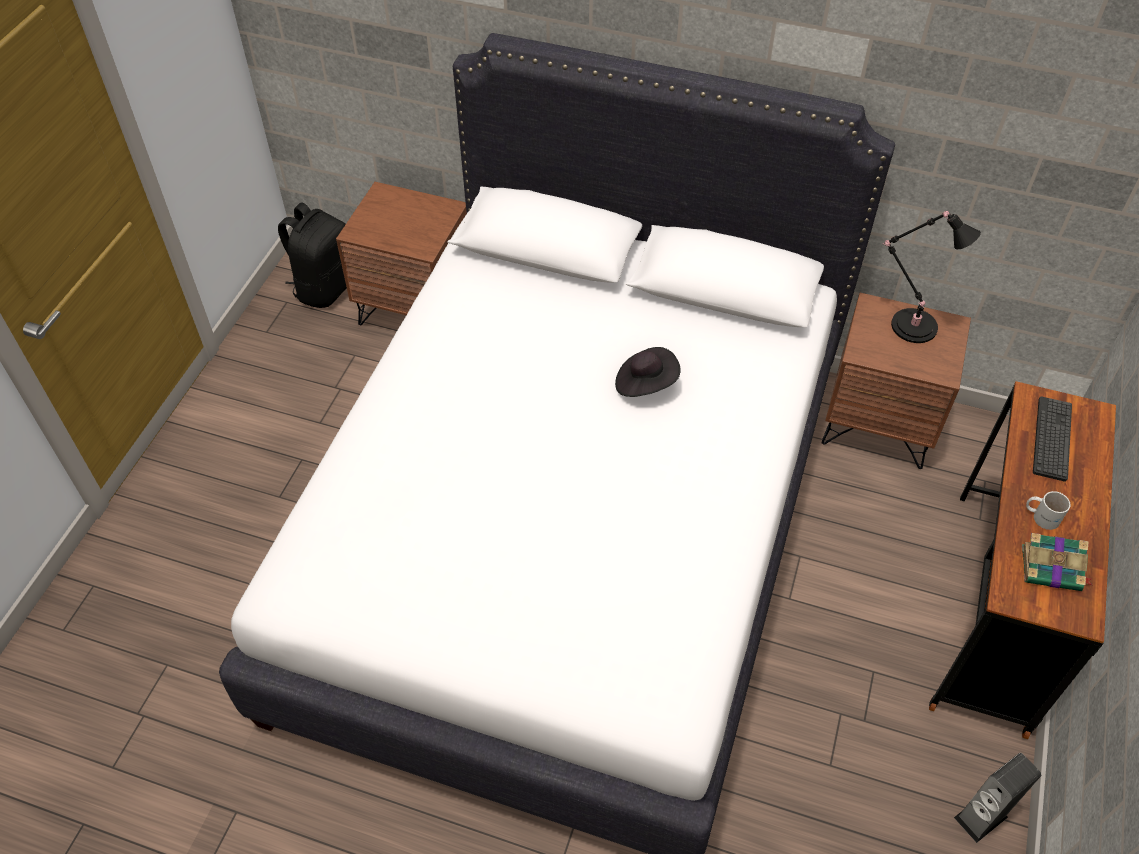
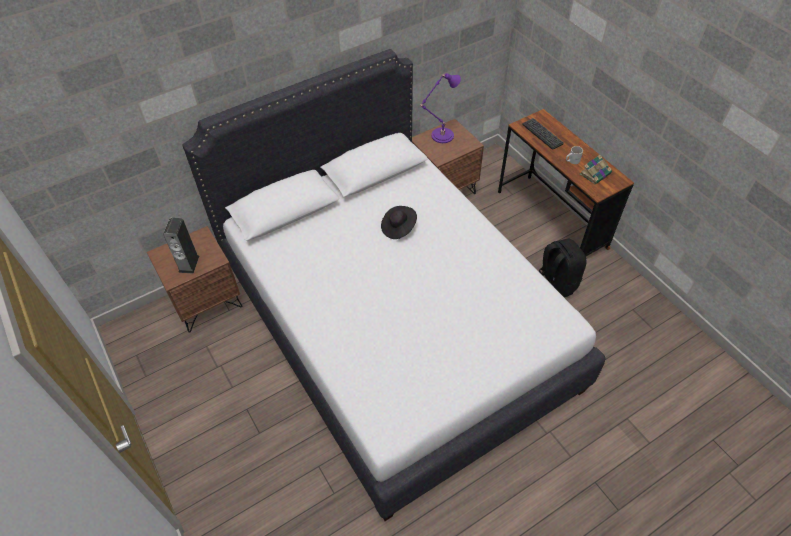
camera: 50 degrees left, 0 degrees up
black backpack [278,202,347,308] -> black backpack moved to [539,239,586,297]
black table lamp [883,211,981,343] -> purple table lamp [420,73,461,143]
speaker [954,753,1041,843] -> speaker moved to [163,218,199,273]

